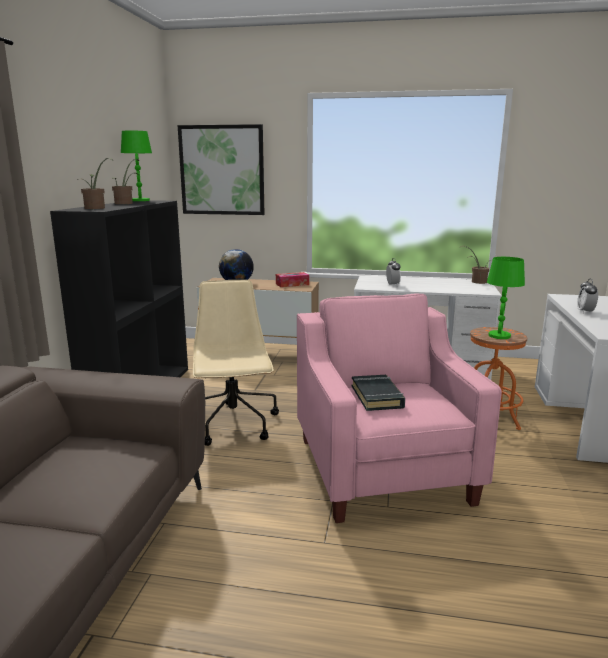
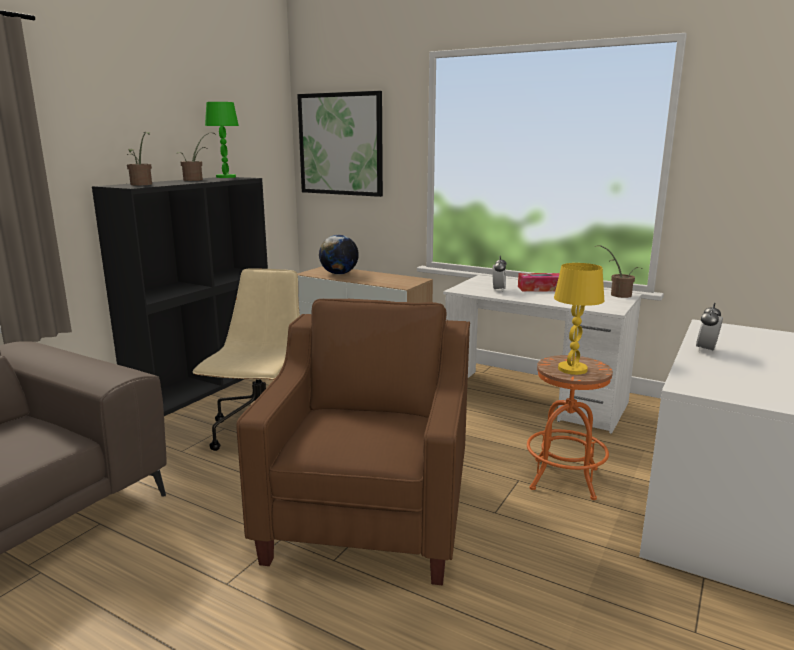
camera: 20 degrees right, 0 degrees up
tissue box [276,272,309,287] -> tissue box moved to [518,273,559,292]
pink armchair [297,293,502,523] -> brown armchair [236,299,470,585]
black book [352,375,405,411] -> none
green table lamp [487,257,525,339] -> yellow table lamp [554,263,604,375]

